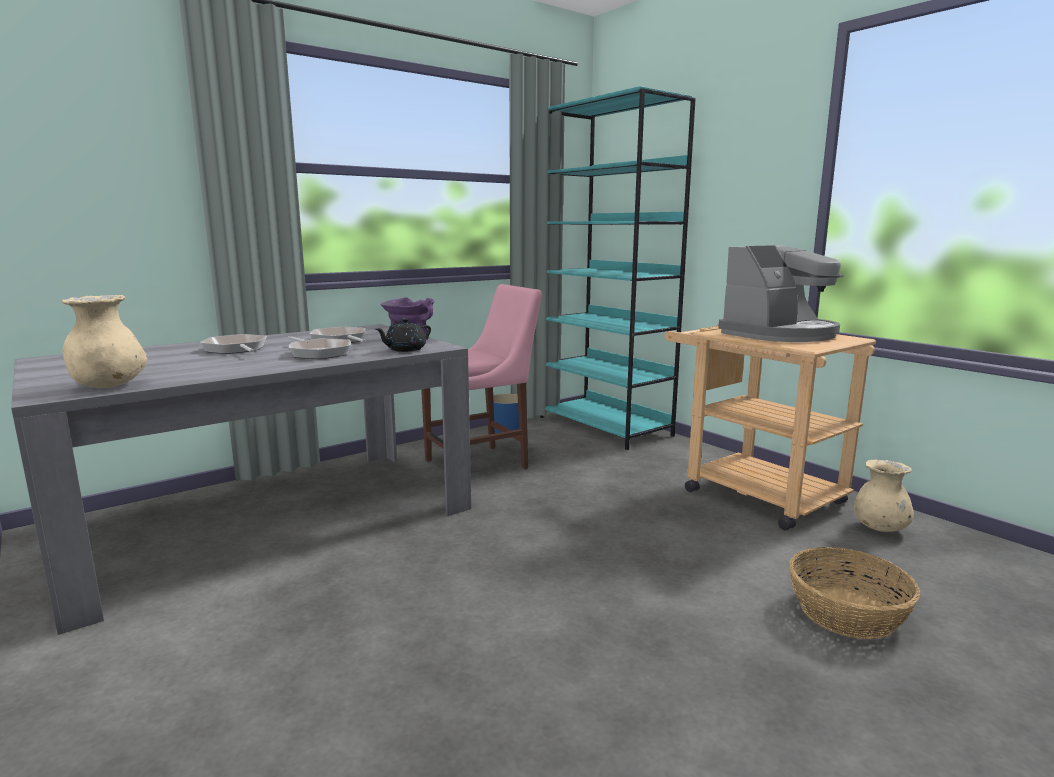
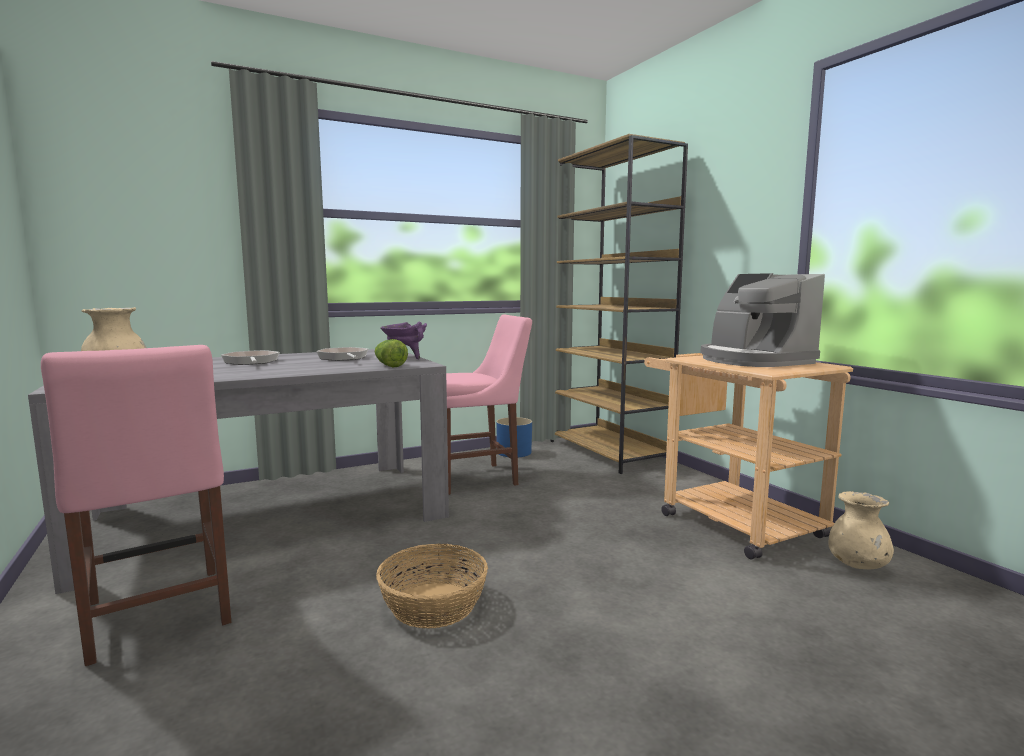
camera: 10 degrees right, 5 degrees down
frying pan [288,336,351,359] -> none
black teapot [376,318,431,352] -> lettuce [375,339,408,368]
turquoise bookcase [540,86,696,450] -> brown bookcase [550,134,688,474]
coffee machine [718,245,843,342] -> coffee machine turned 90 degrees clockwise [700,273,825,367]
basket [789,547,920,639] -> basket moved to [376,544,488,628]
none -> pink chair [41,345,231,666]

